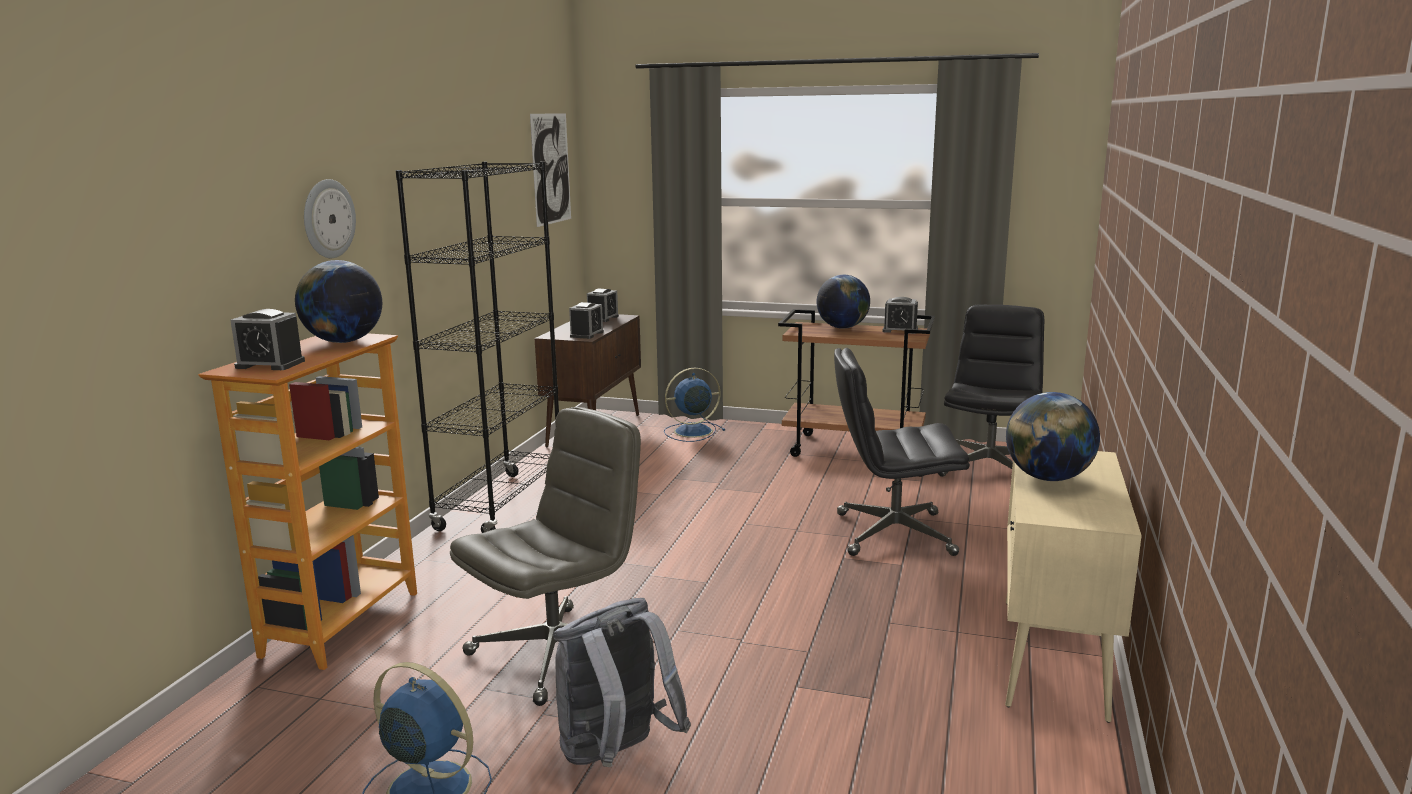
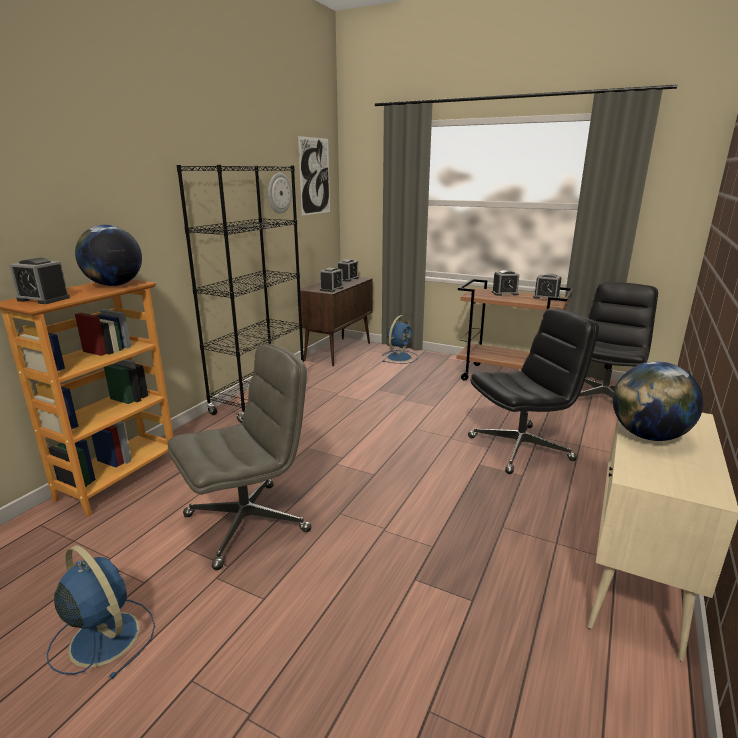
camera: 10 degrees right, 5 degrees up
wall clock [304,179,356,258] -> wall clock moved to [268,173,292,214]
grey backpack [553,598,691,767] -> none
blue fan [664,368,725,442] -> blue fan turned 135 degrees clockwise [382,315,419,364]
globe [816,275,870,329] -> alarm clock [492,270,519,296]
black office chair [834,348,970,556] -> black office chair turned 150 degrees clockwise [468,308,599,474]

